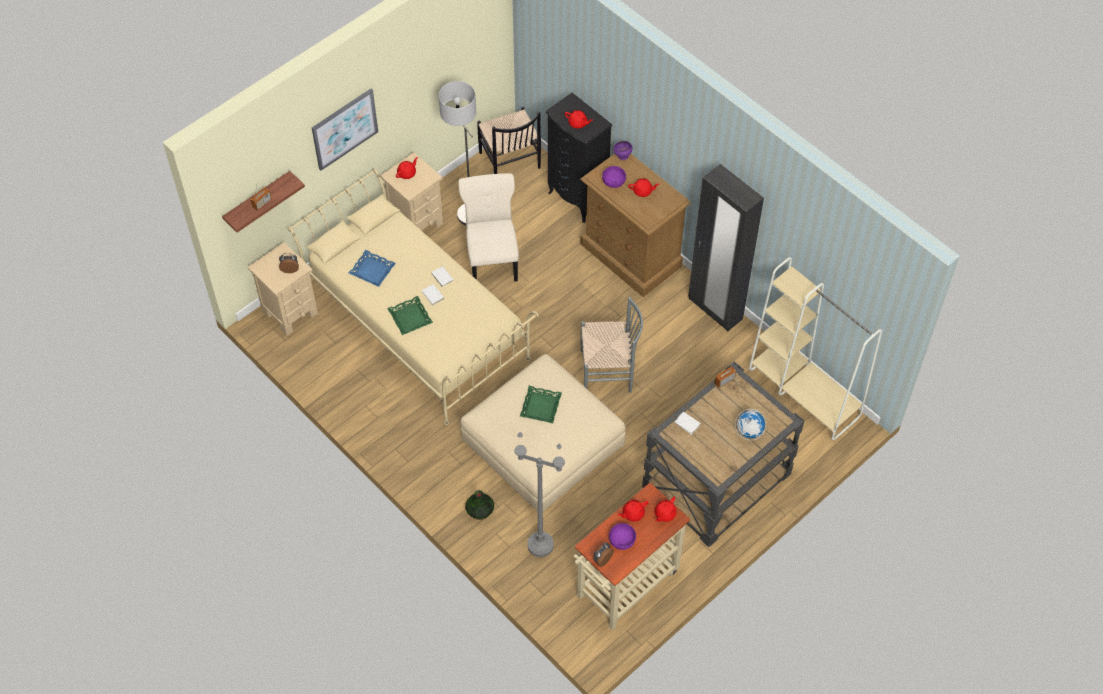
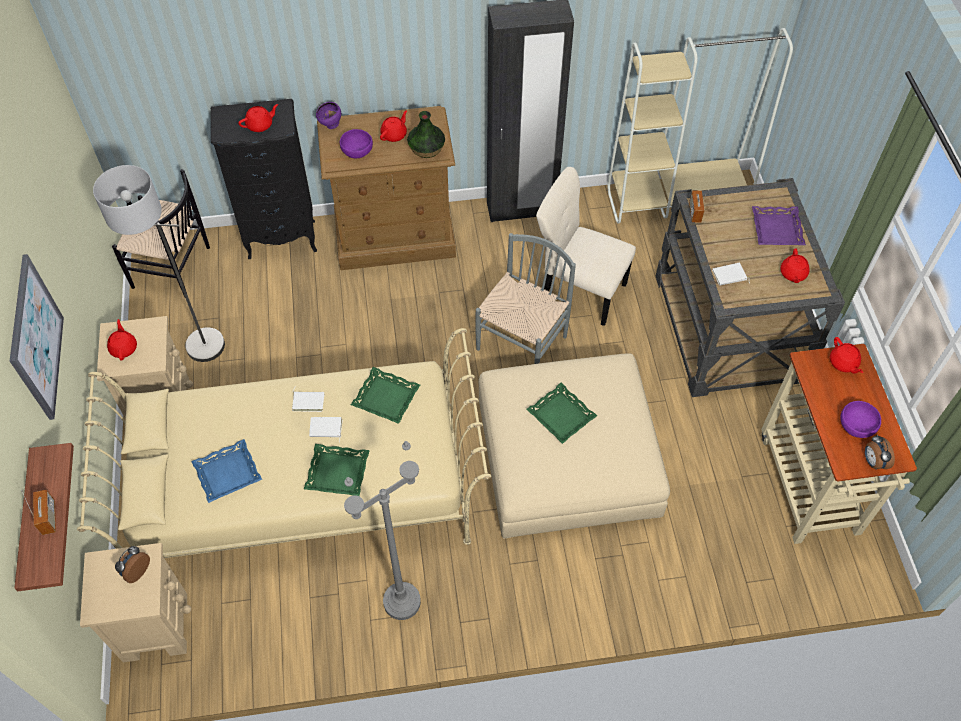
camera: 55 degrees left, 0 degrees up
beige chair [458,173,519,282] -> beige chair moved to [536,167,636,326]
vase [465,490,494,520] -> vase moved to [407,111,445,158]
grey floor lamp [514,432,565,557] -> grey floor lamp moved to [344,441,421,620]
red teapot [618,500,649,521] -> red teapot moved to [780,248,810,283]
globe [735,409,766,440] -> purple tray [752,206,806,245]
none -> green tray [351,367,420,424]

